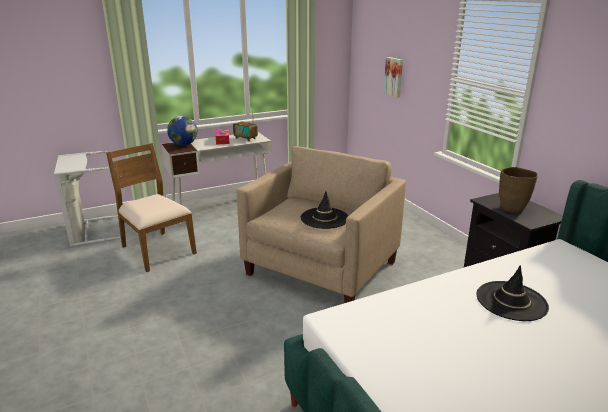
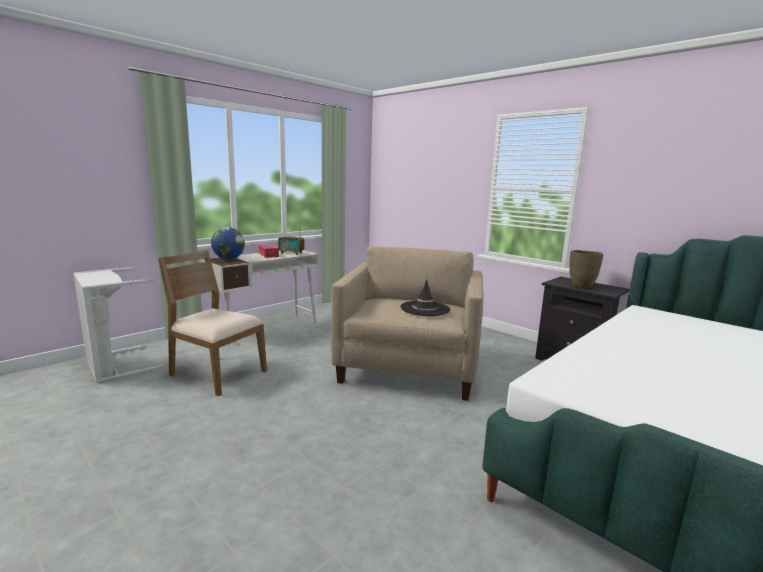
camera: 20 degrees left, 10 degrees down
picture [383,57,403,97] -> none
black hat [476,265,549,321] -> none

